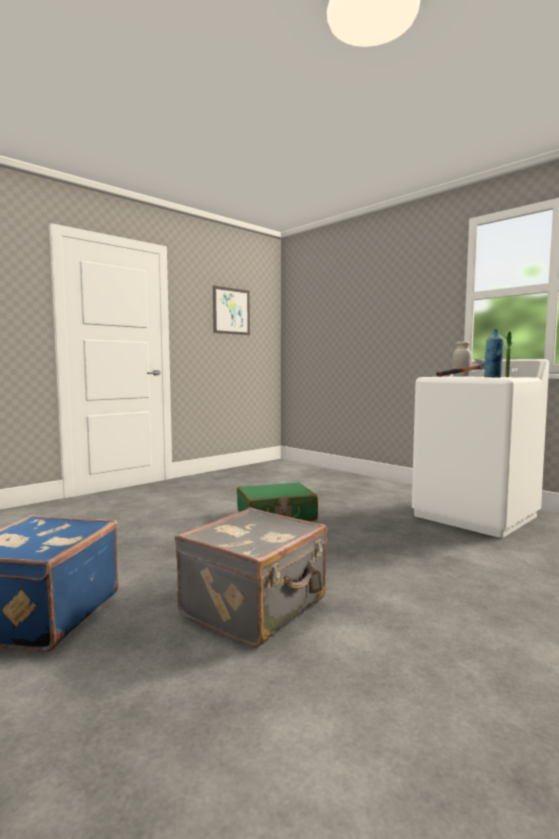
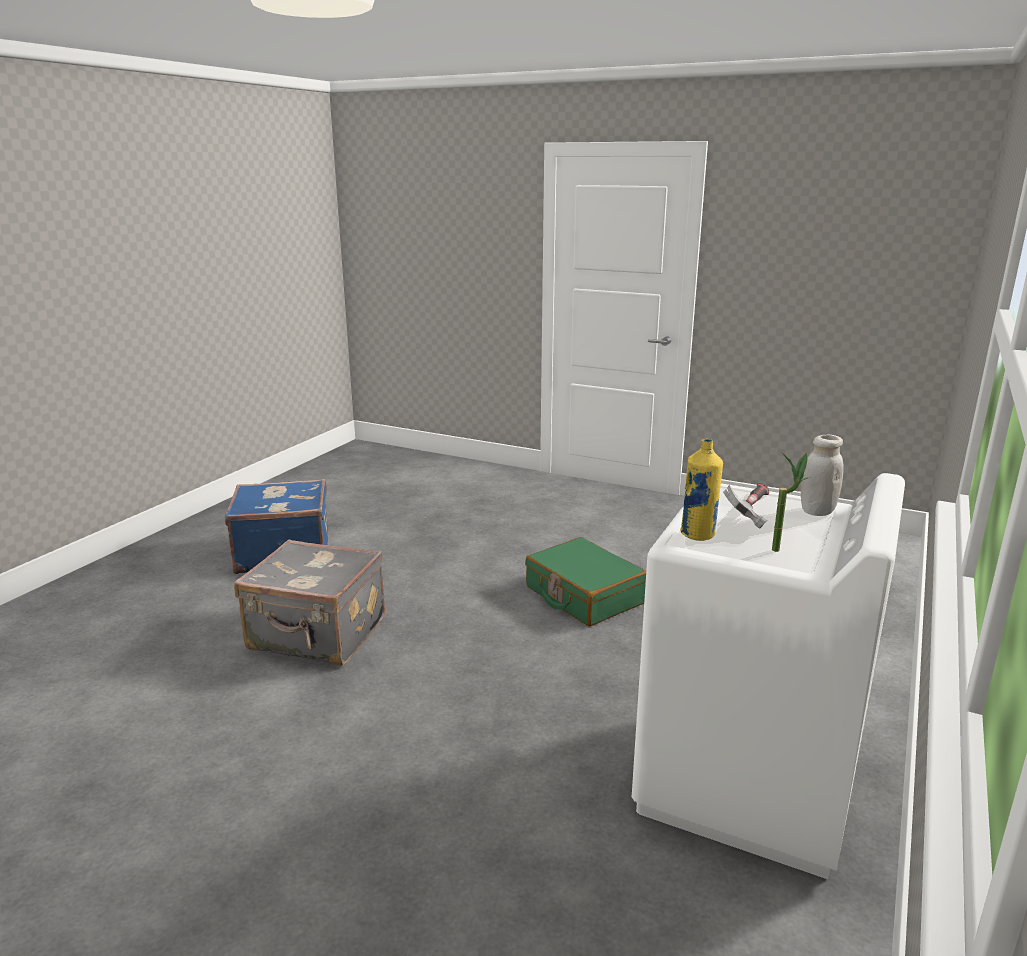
camera: 70 degrees right, 15 degrees up
picture [213,285,250,335] -> none
blue bottle [484,329,504,378] -> yellow bottle [680,439,723,541]

